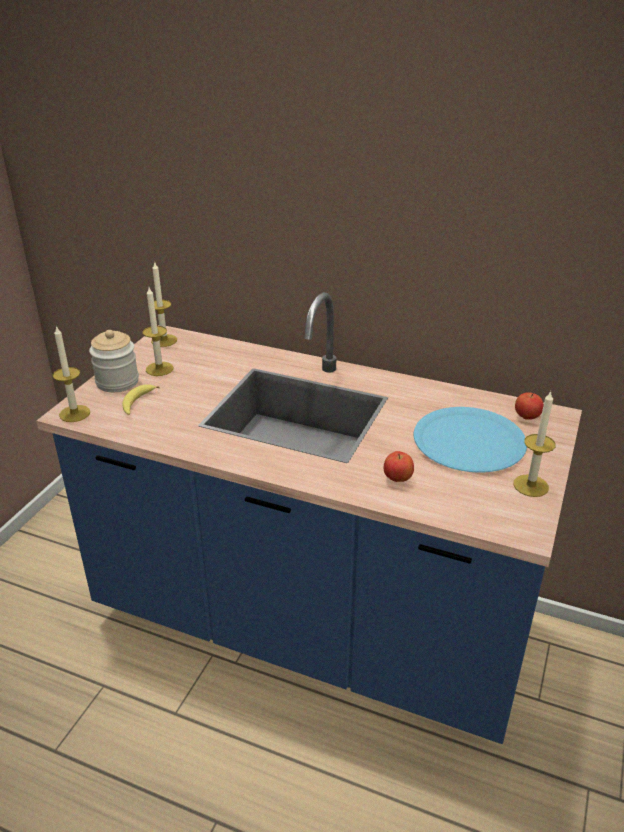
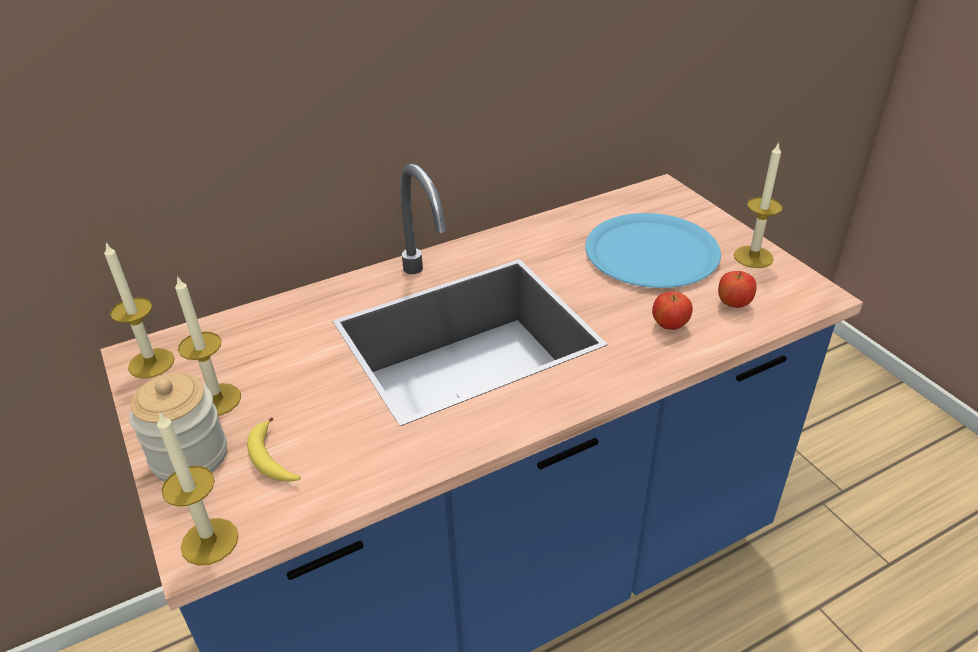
camera: 50 degrees left, 5 degrees up
apple [515,392,544,420] -> apple moved to [718,271,757,308]

